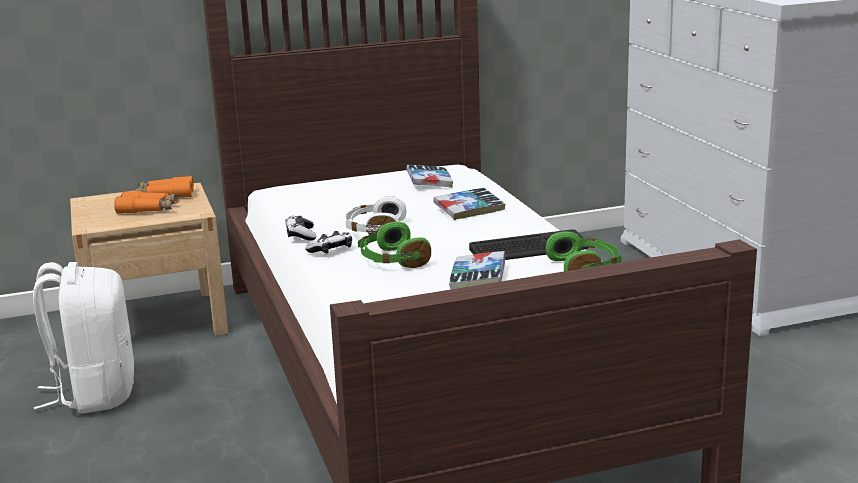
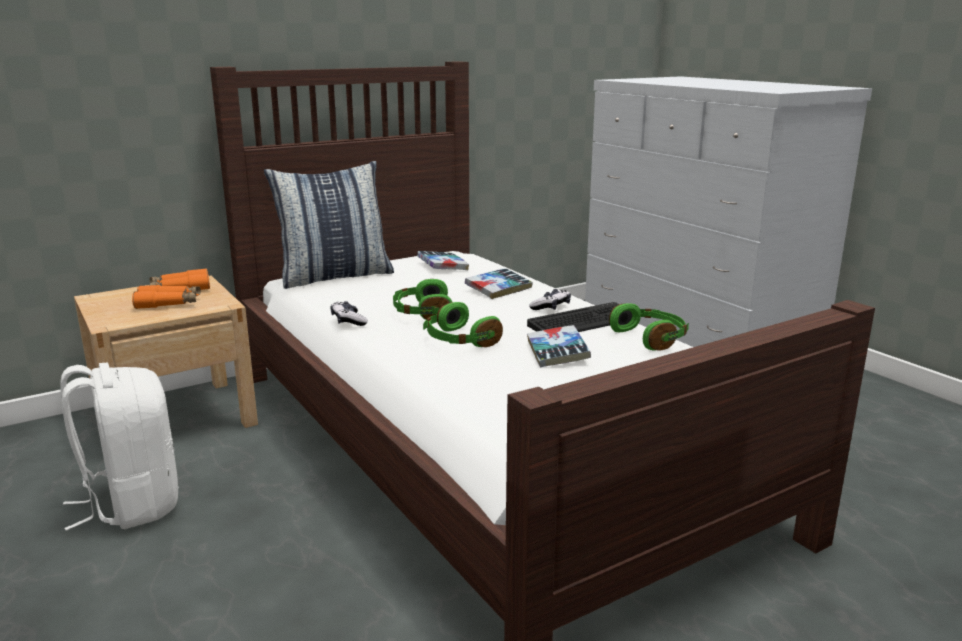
camera: 15 degrees left, 0 degrees up
game controller [305,231,352,254] -> game controller moved to [529,289,571,310]
white headphones [346,196,406,235] -> green headphones [393,279,452,320]
none -> pillow [264,161,394,289]

